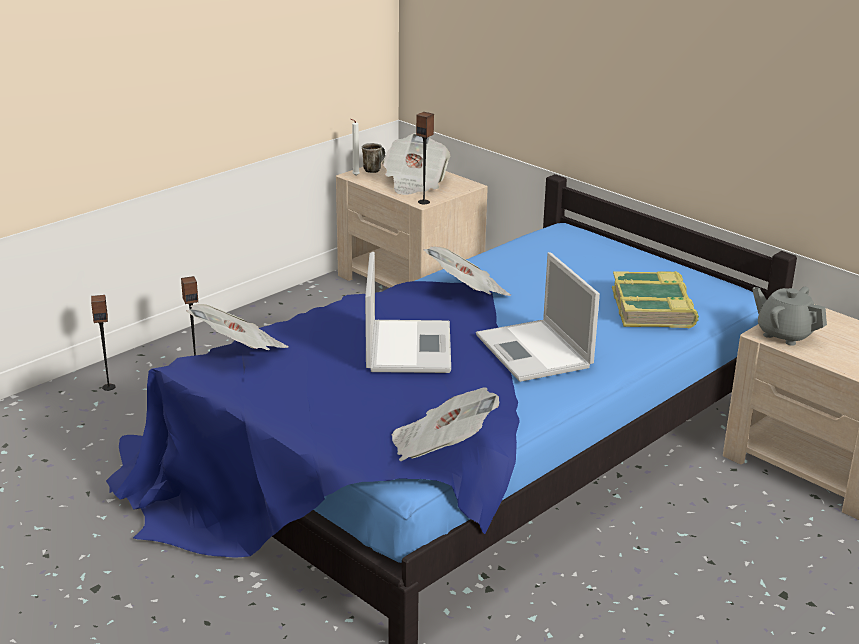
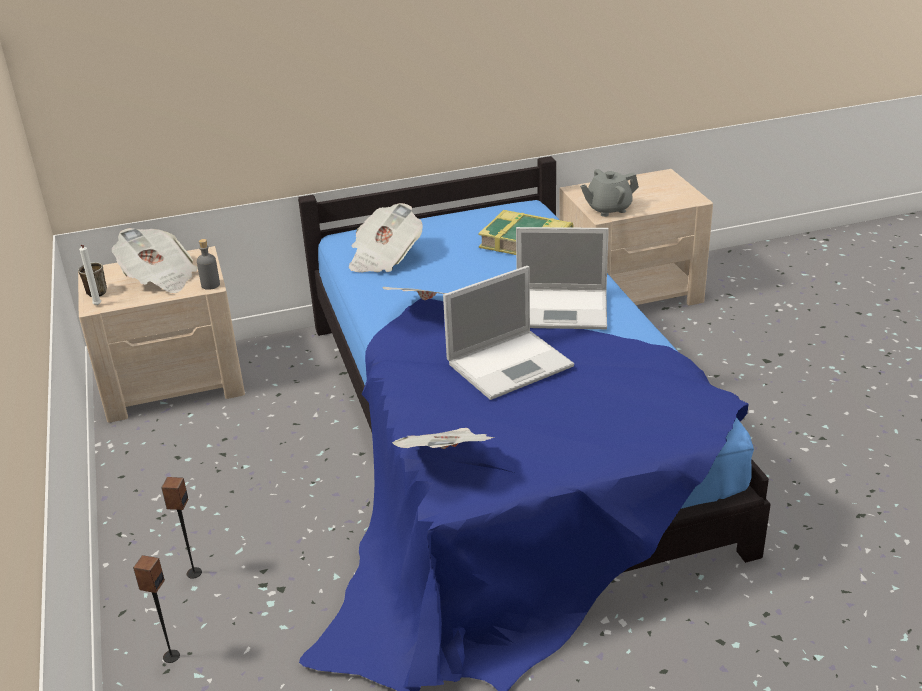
camera: 60 degrees left, 5 degrees up
laptop [365,252,451,373] -> laptop turned 120 degrees clockwise [443,266,574,400]
newspaper [391,387,500,461] -> newspaper moved to [349,203,423,273]
speaker [416,112,434,204] -> grey bottle [197,239,220,290]

